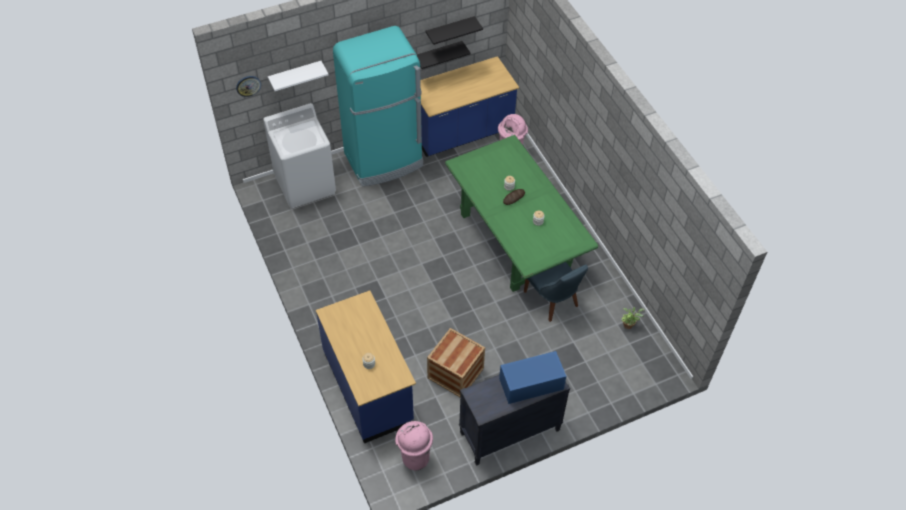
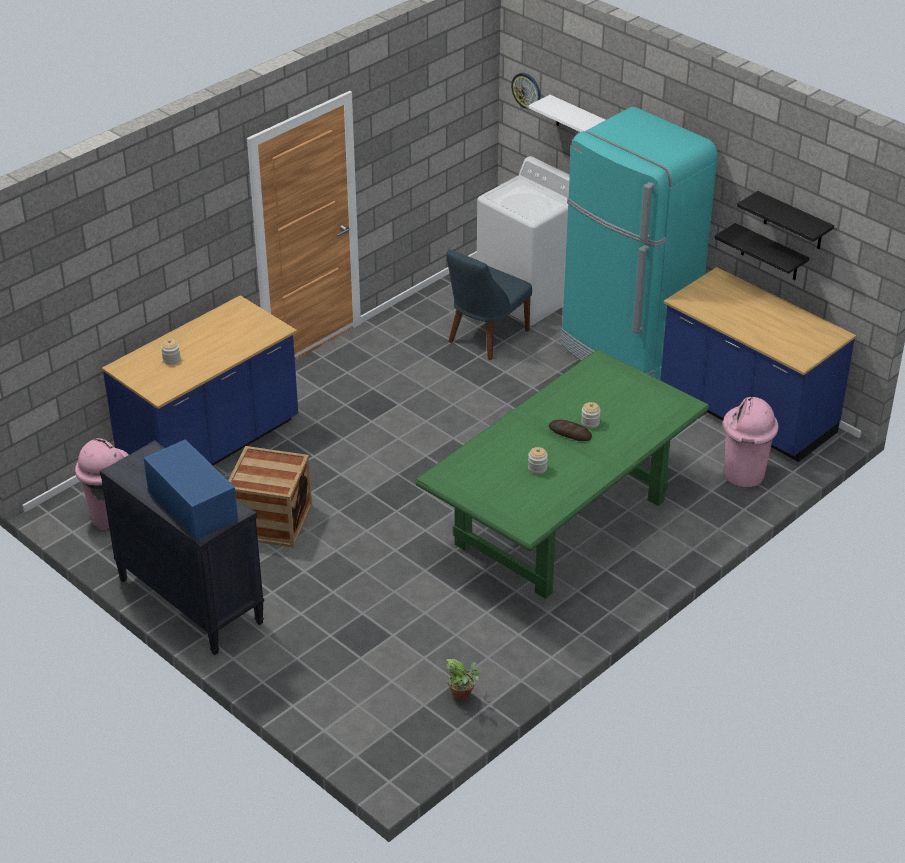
camera: 70 degrees right, 15 degrees down
blue chair [524,262,588,322] -> blue chair moved to [447,249,532,360]

